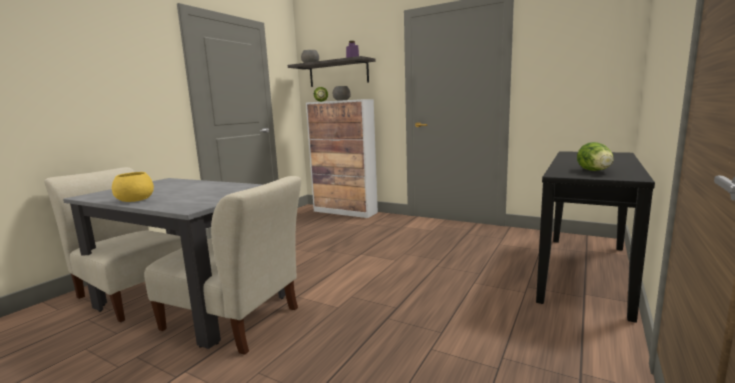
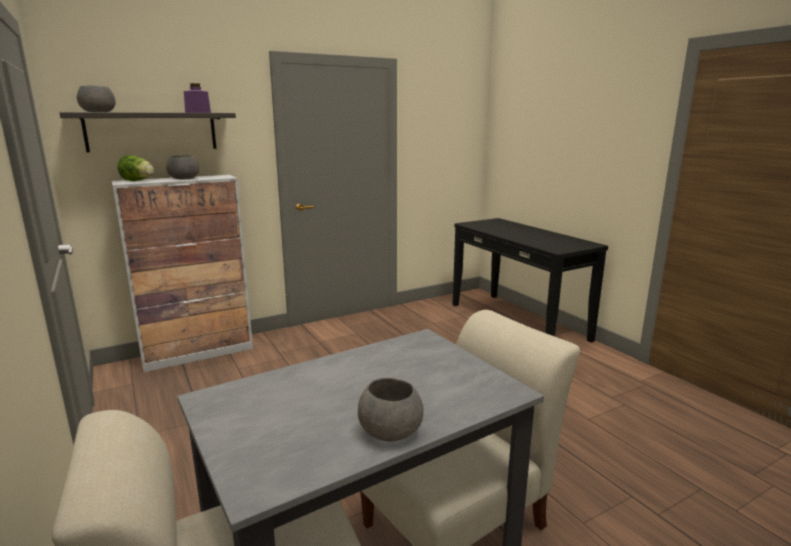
camera: 60 degrees left, 5 degrees up
yellow bowl [112,172,154,202] -> grey bowl [358,378,424,441]
lettuce [577,142,613,171] -> none

